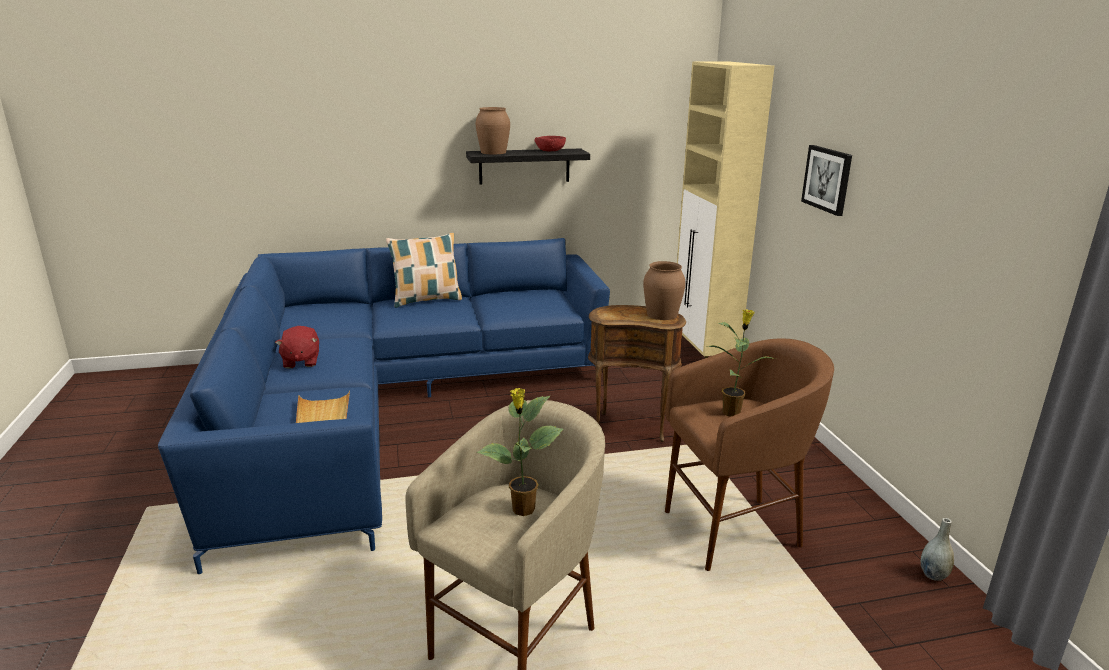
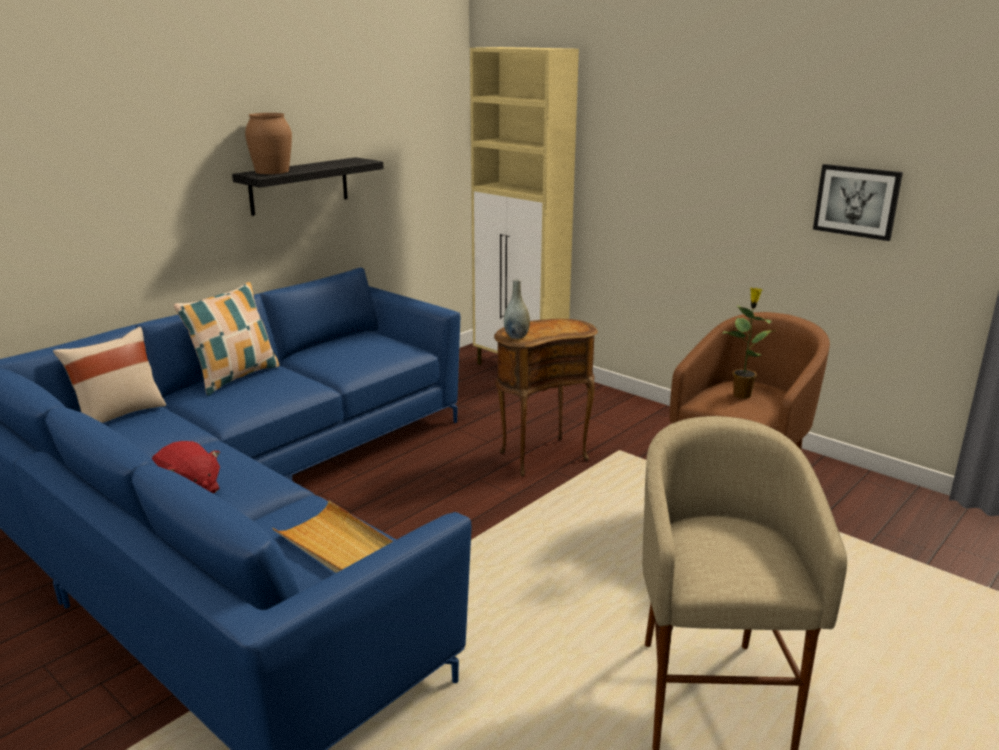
camera: 35 degrees left, 0 degrees up
potted plant [477,388,563,516] -> none
red bowl [534,136,566,151] -> none
brown vase [643,261,686,320] -> none
picture [801,145,852,216] -> picture moved to [813,164,903,241]
grey vase [921,518,954,581] -> grey vase moved to [504,279,530,339]
none -> beige pillow [53,327,166,423]

